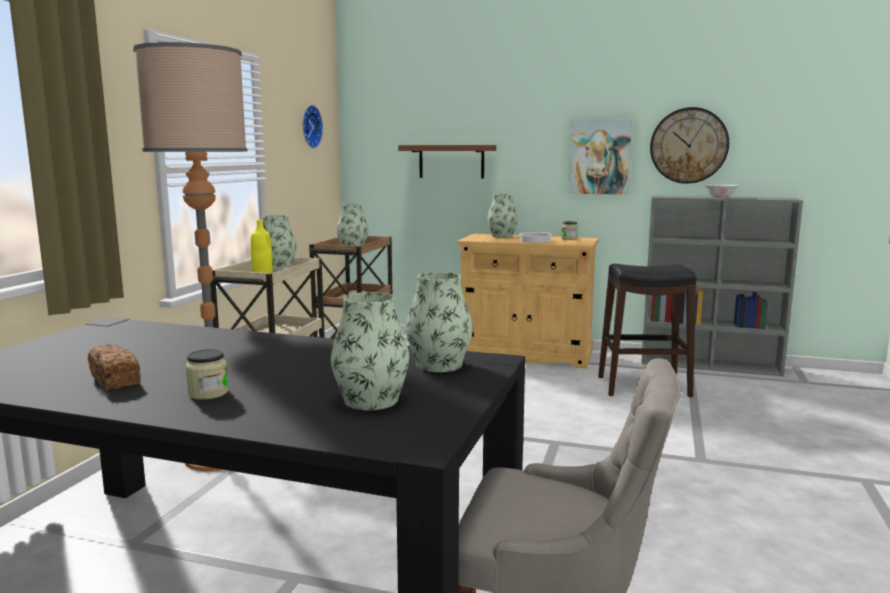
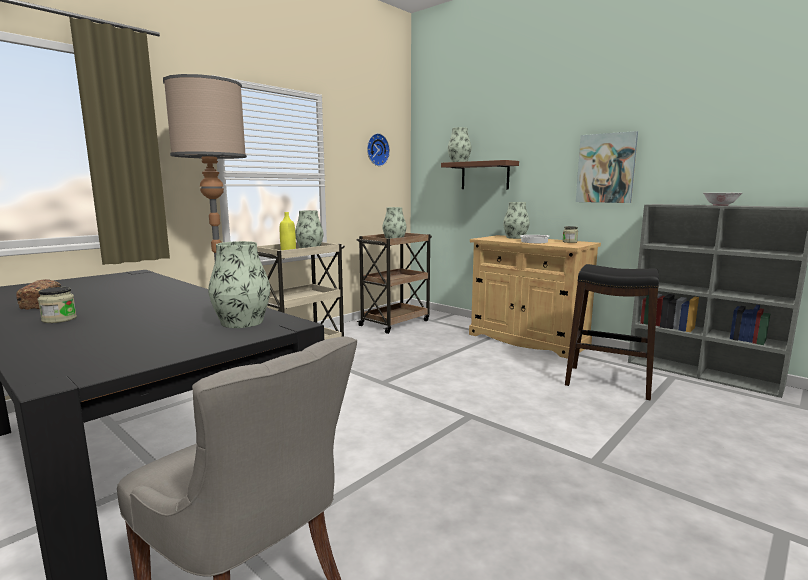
camera: 25 degrees right, 0 degrees up
vase [331,292,410,410] -> vase moved to [447,127,472,162]
wall clock [650,107,729,184] -> none

